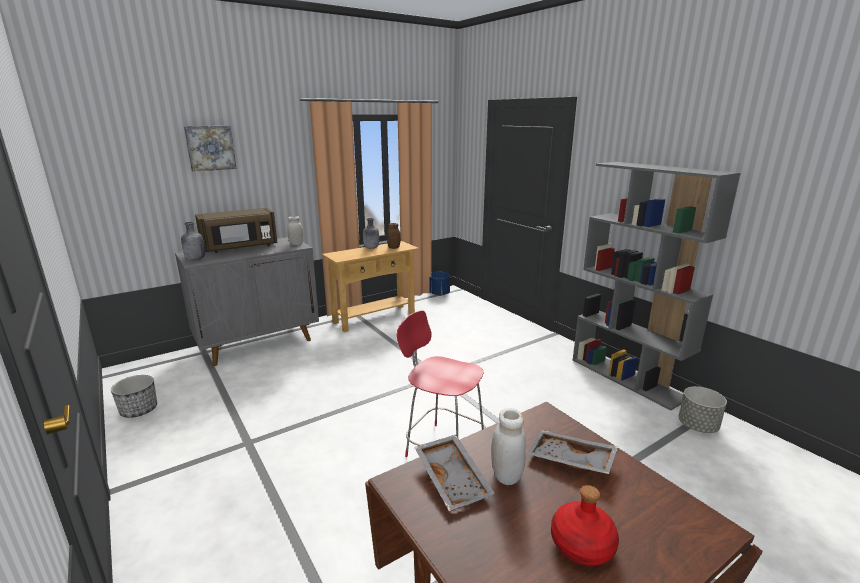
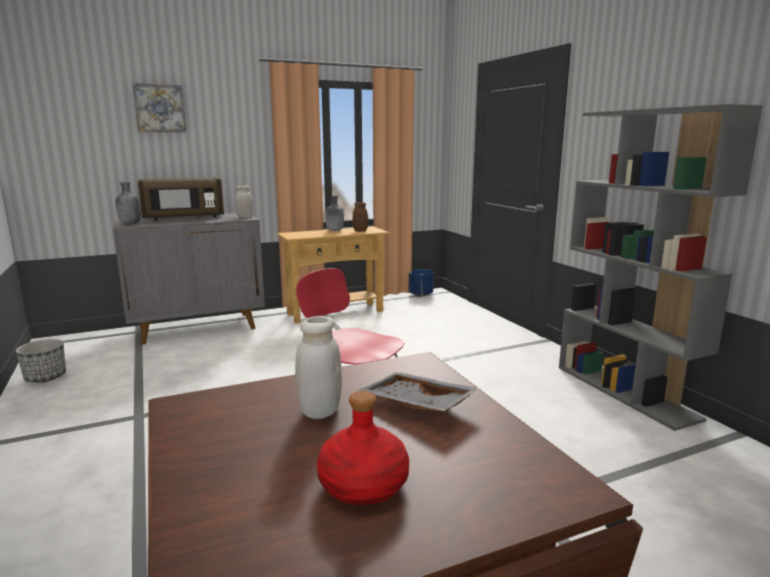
camera: 10 degrees right, 5 degrees down
grey tray [414,435,495,511] -> none
grey planter [679,386,727,433] -> none

